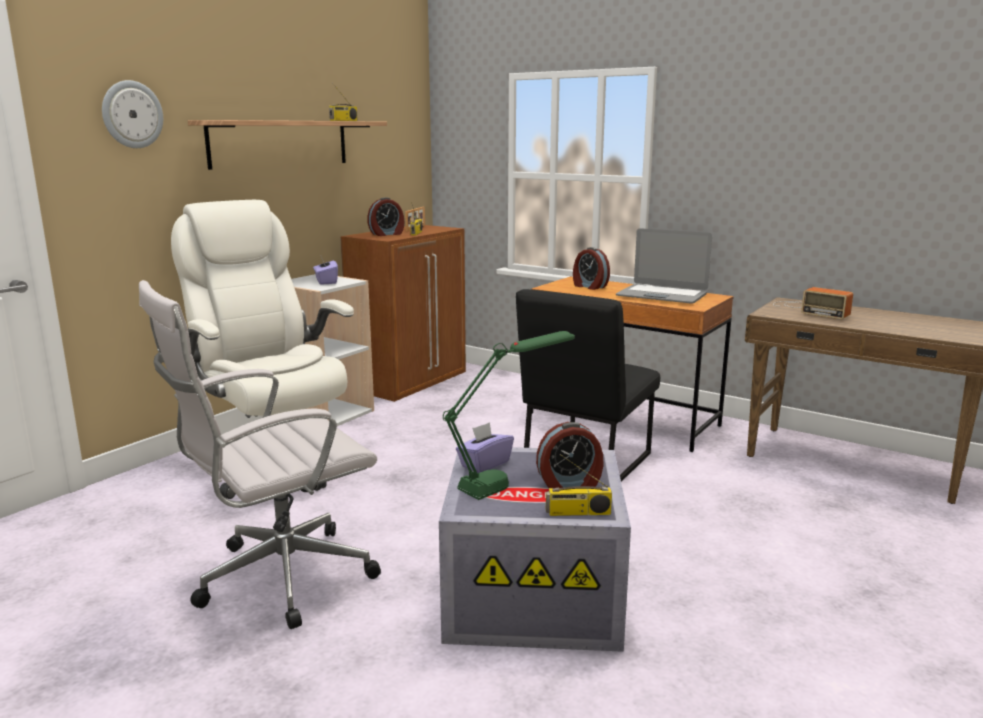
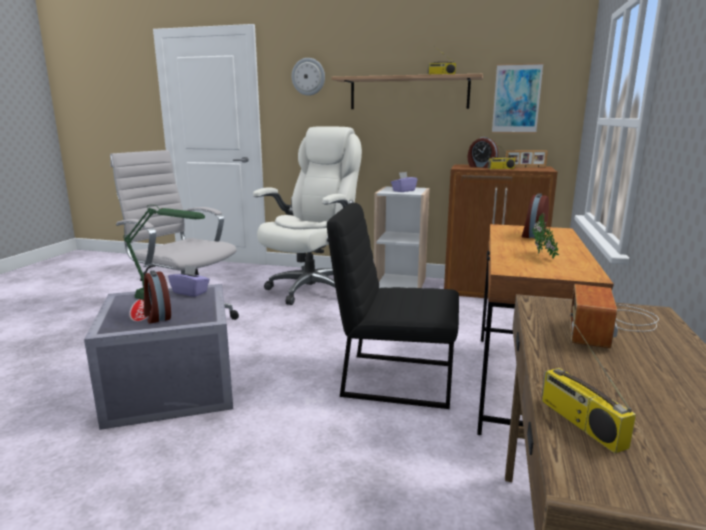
camera: 70 degrees right, 0 degrees up
radio [546,454,612,516] -> radio moved to [542,324,636,453]
laptop [616,228,712,303] -> potted plant [532,212,559,258]
none -> picture [492,63,543,133]

